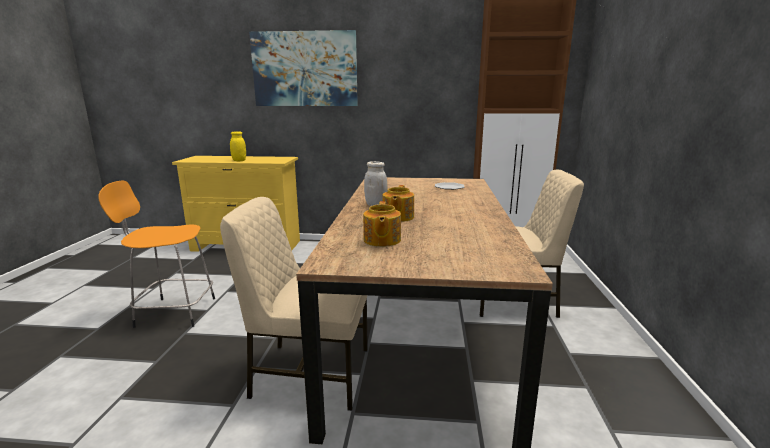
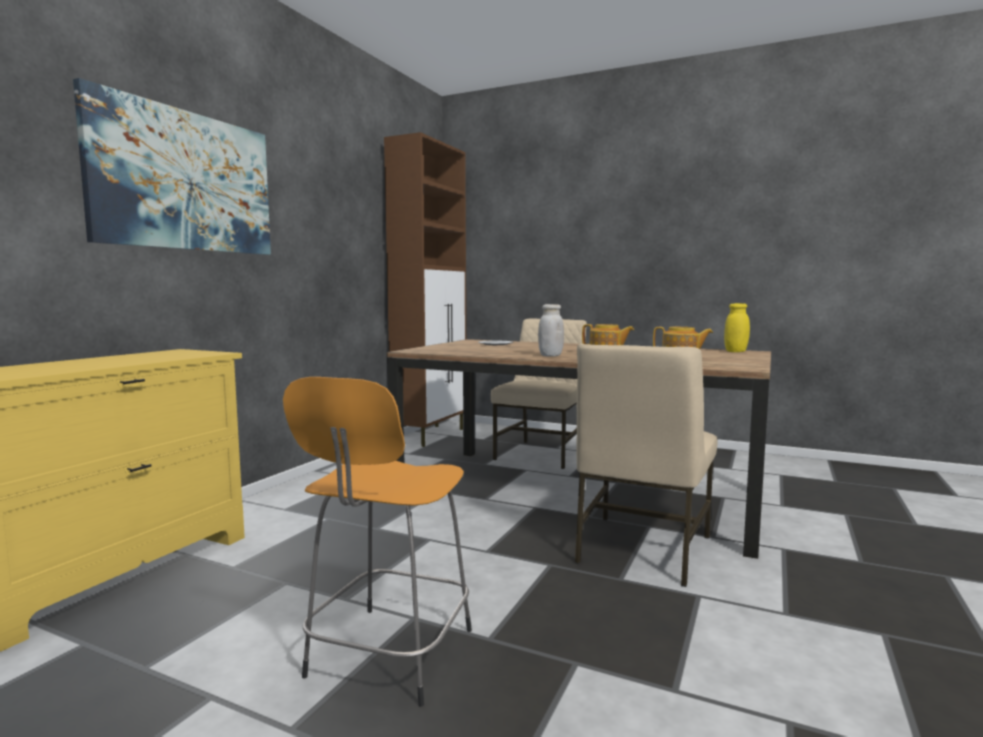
camera: 70 degrees left, 10 degrees down
yellow jar [230,131,246,161] -> yellow jar moved to [724,303,750,352]

